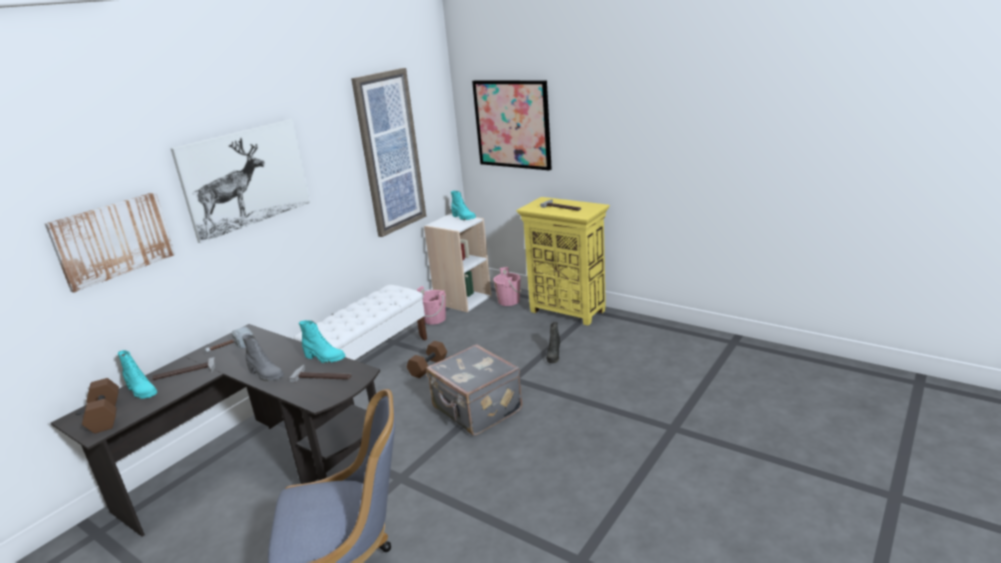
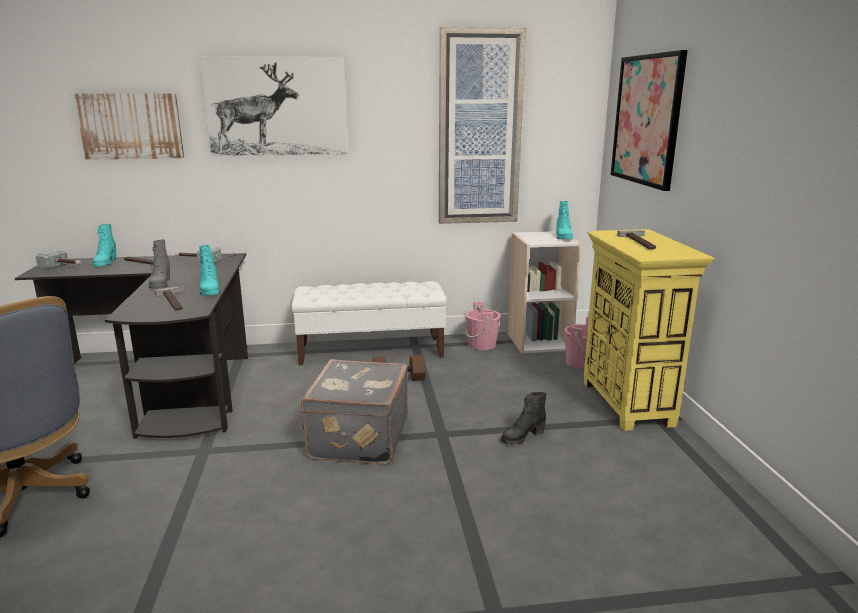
camera: 45 degrees right, 5 degrees down
brown dumbbell [82,378,119,434] -> hammer [36,250,81,269]

